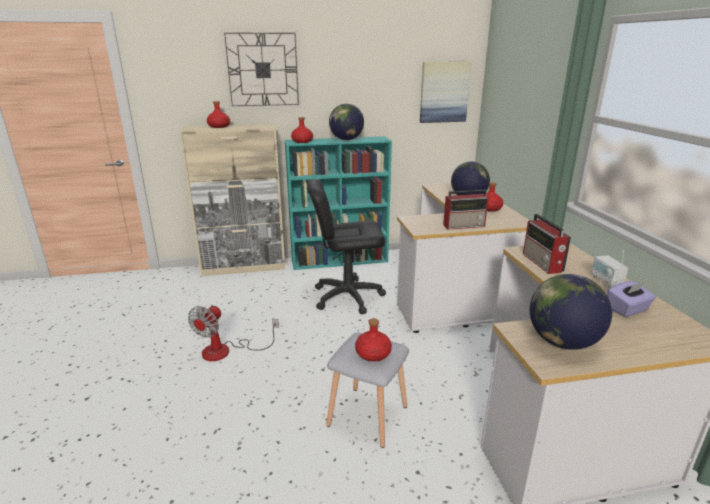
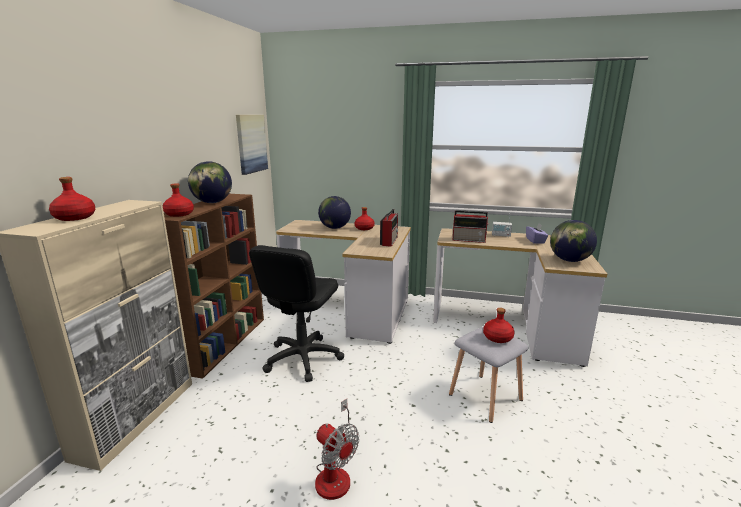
camera: 65 degrees left, 5 degrees down
wall clock [221,29,302,109] -> none
turquoise bookcase [285,136,392,270] -> brown bookcase [164,194,264,379]

